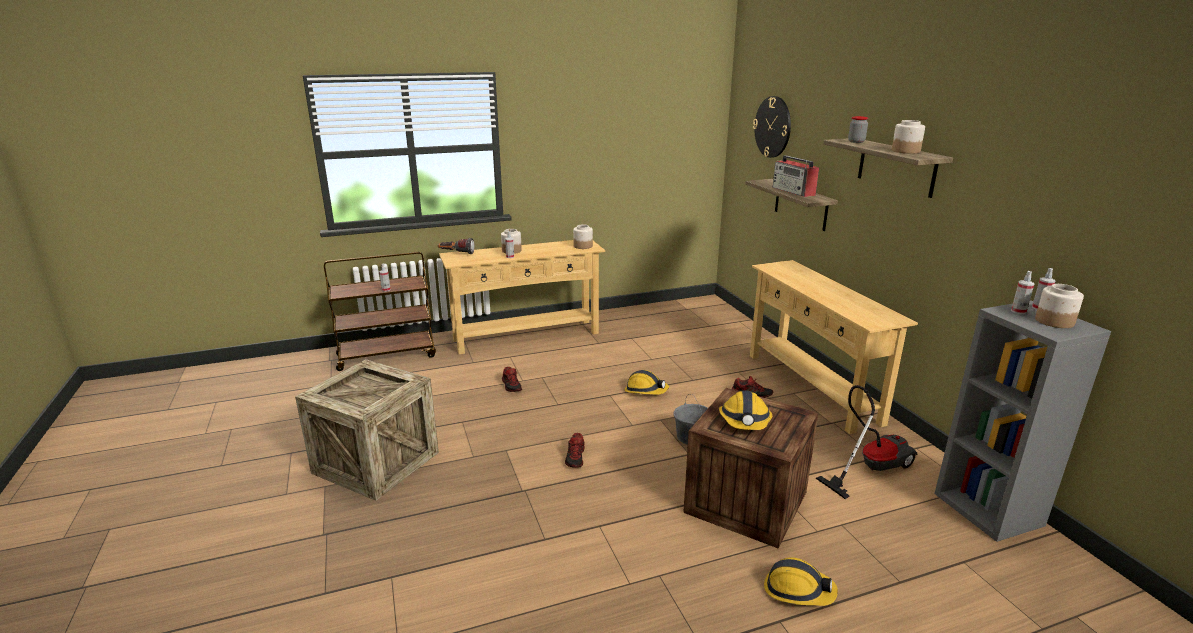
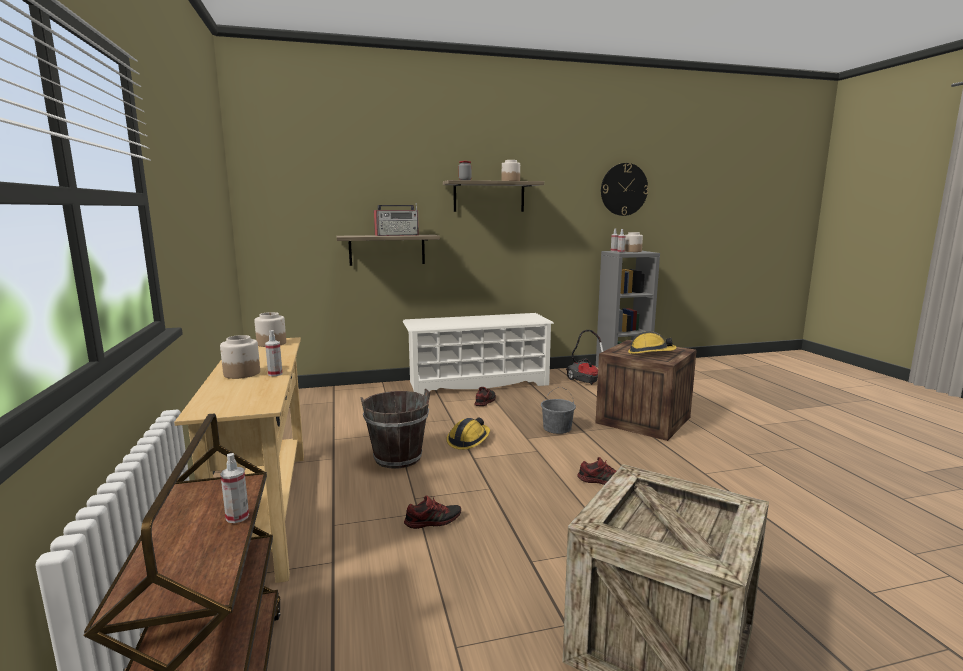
camera: 85 degrees left, 10 degrees down
flashlight [438,238,475,254] -> none
beige console table [750,260,918,434] -> white shoe rack [402,313,554,395]
wall clock [753,96,791,158] -> wall clock moved to [601,163,649,216]
hard hat [764,557,838,606] -> none
none -> brown bucket [360,388,430,468]

